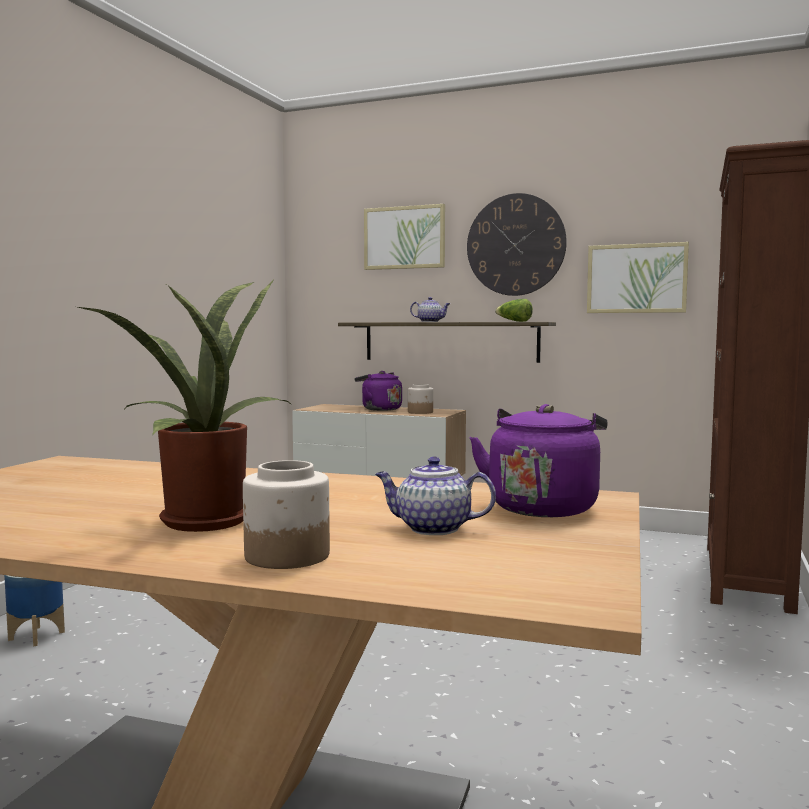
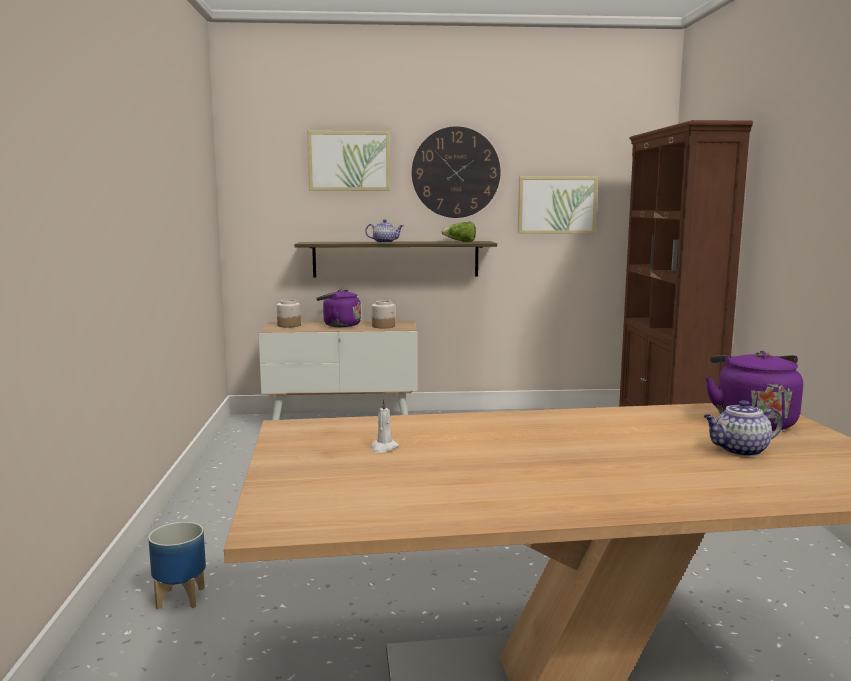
camera: 25 degrees left, 5 degrees up
potted plant [78,281,292,532] -> none
jar [243,460,330,569] -> jar moved to [277,299,301,327]
none -> white candle [371,399,399,453]

